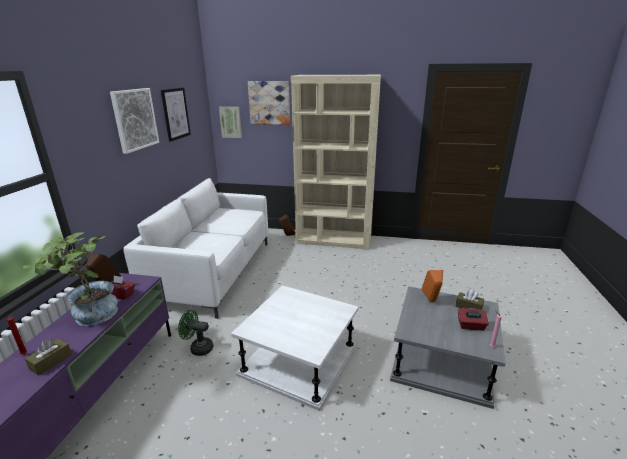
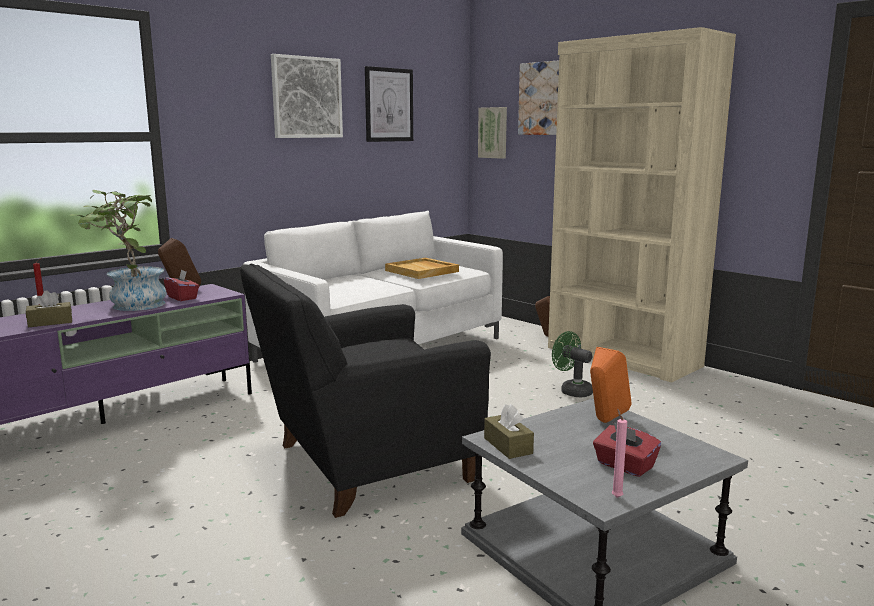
camera: 35 degrees right, 10 degrees down
green fan [178,310,213,356] -> green fan moved to [552,331,593,397]
white side table [231,285,359,411] -> black armchair [240,264,491,518]
brown tissue box [455,289,484,310] -> brown tissue box moved to [484,404,534,459]
none -> beige tray [385,258,459,279]

